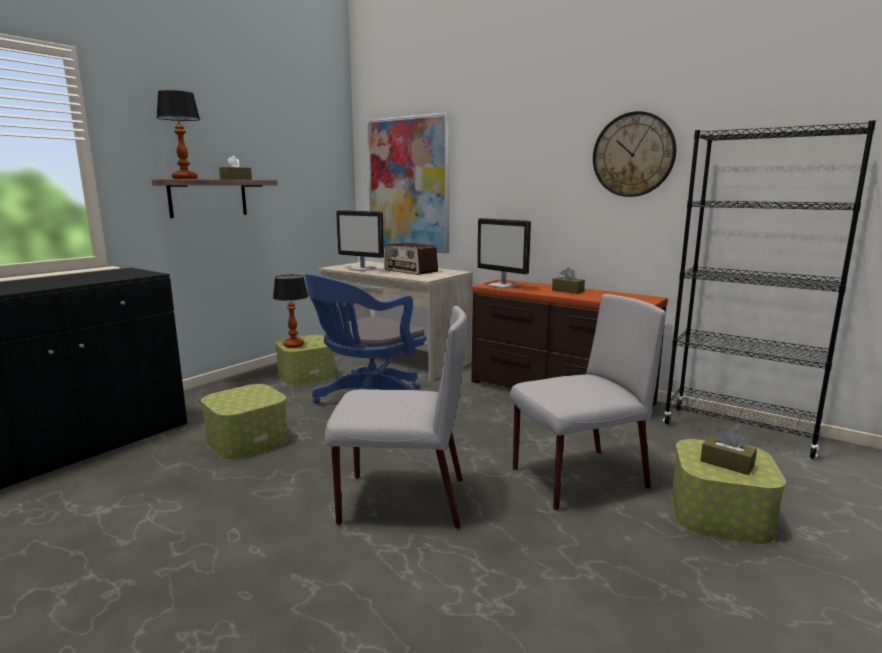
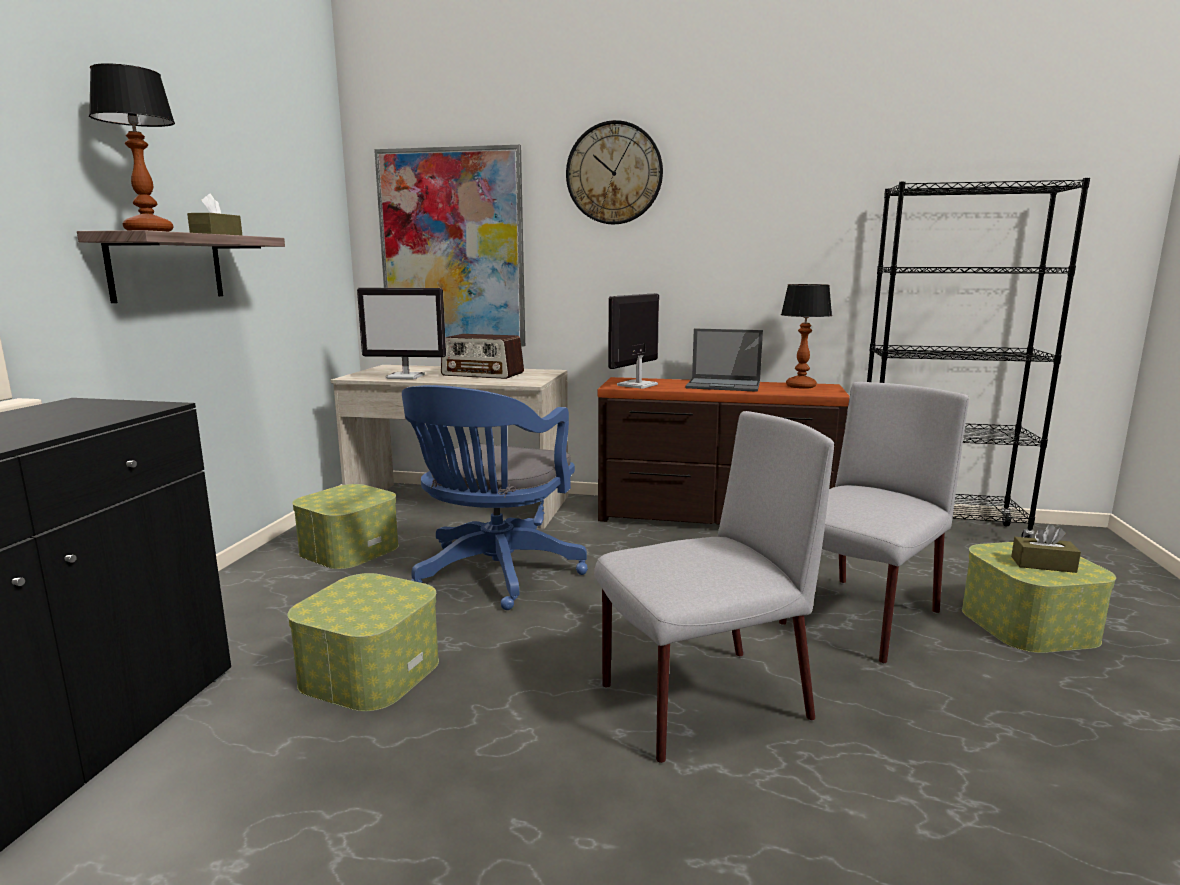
camera: 25 degrees left, 0 degrees up
table lamp [273,275,308,348] -> table lamp moved to [781,284,832,389]
monitor [477,218,531,289] -> monitor turned 105 degrees clockwise [608,293,659,389]
brown tissue box [552,267,585,294] -> laptop [685,328,763,392]
wall clock [593,111,676,197] -> wall clock moved to [566,120,663,224]

